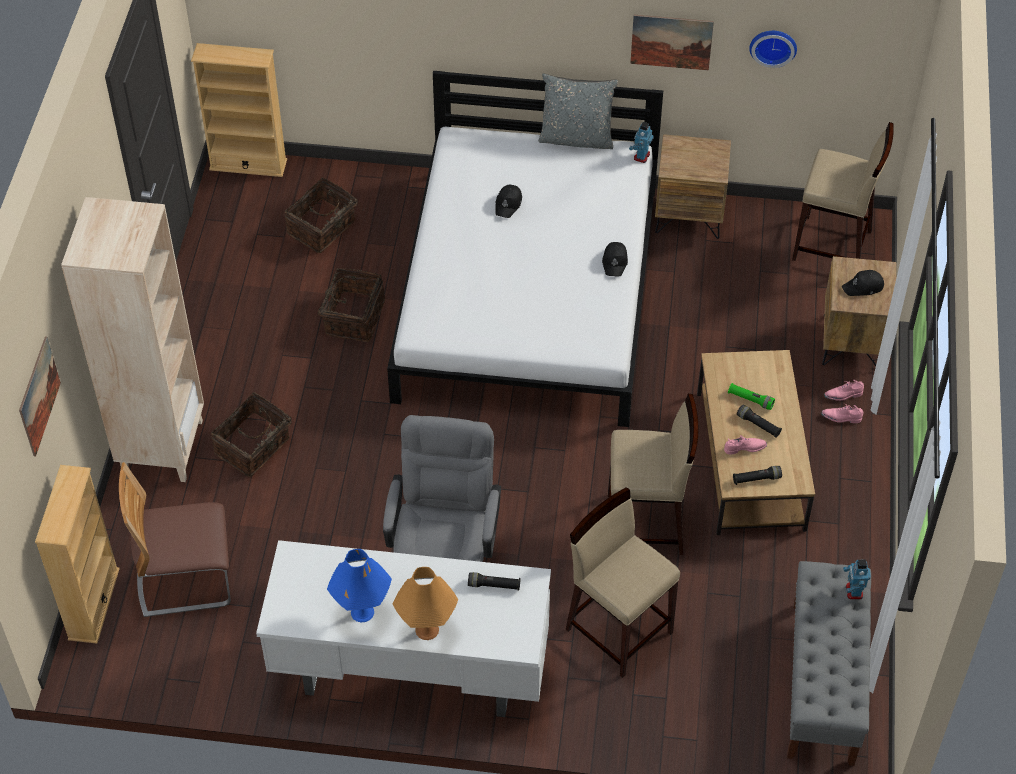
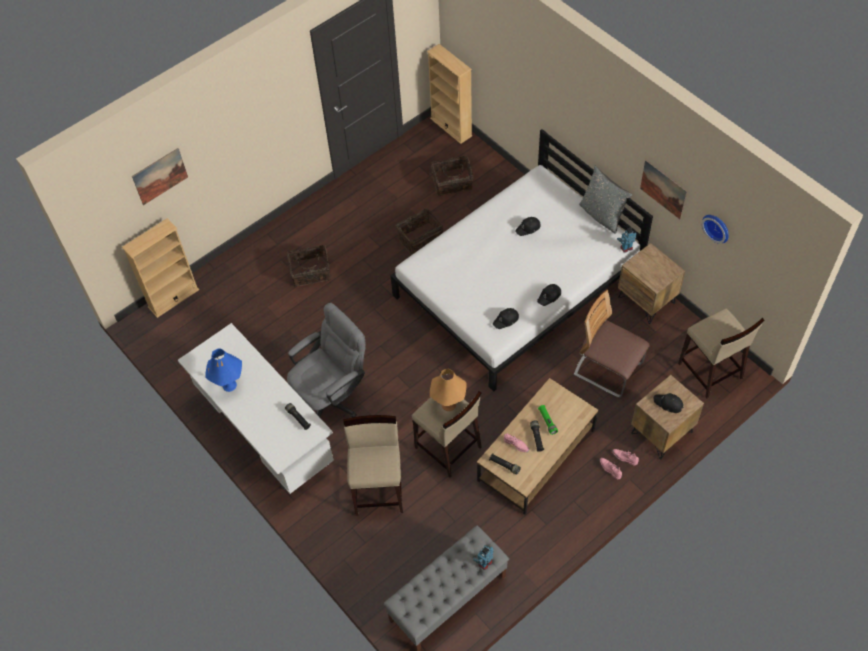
camera: 45 degrees right, 5 degrees up
beige bookcase [61,197,204,482] -> none
chair [119,462,231,617] -> chair moved to [574,290,650,398]
orange table lamp [393,567,458,640] -> orange table lamp moved to [430,369,466,411]
none -> black cap [493,308,519,329]

